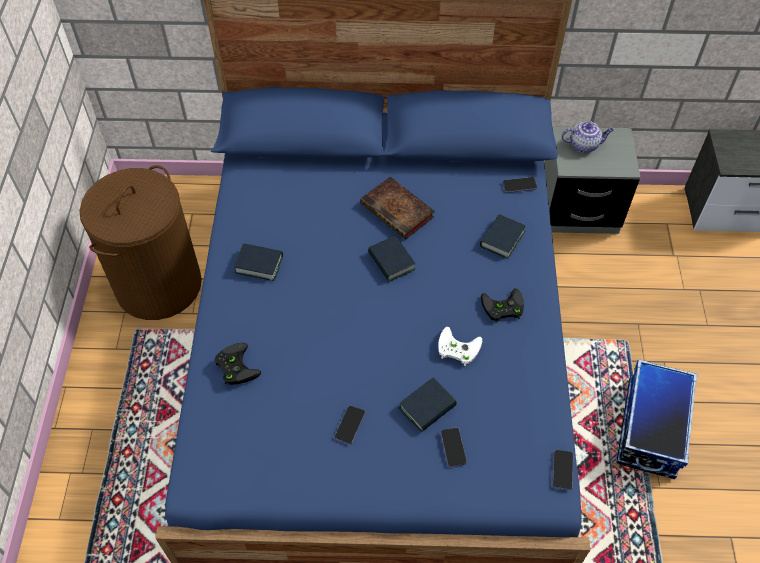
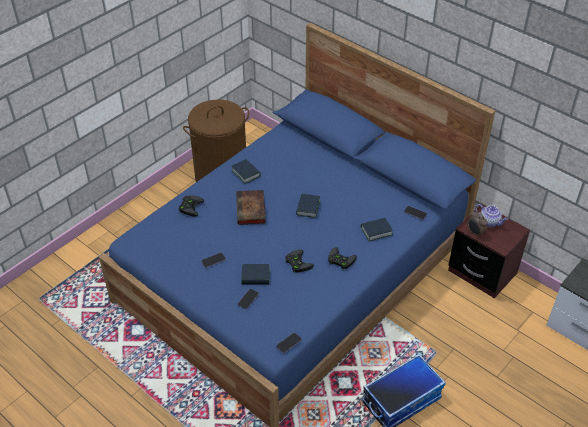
camera: 40 degrees right, 10 degrees down
book [360,177,435,240] -> book moved to [236,190,266,225]
white game controller [438,327,482,366] -> black game controller [285,249,314,272]
grey nightstand [544,127,640,234] -> brown nightstand [448,204,530,298]
none -> alarm clock [467,210,488,238]

